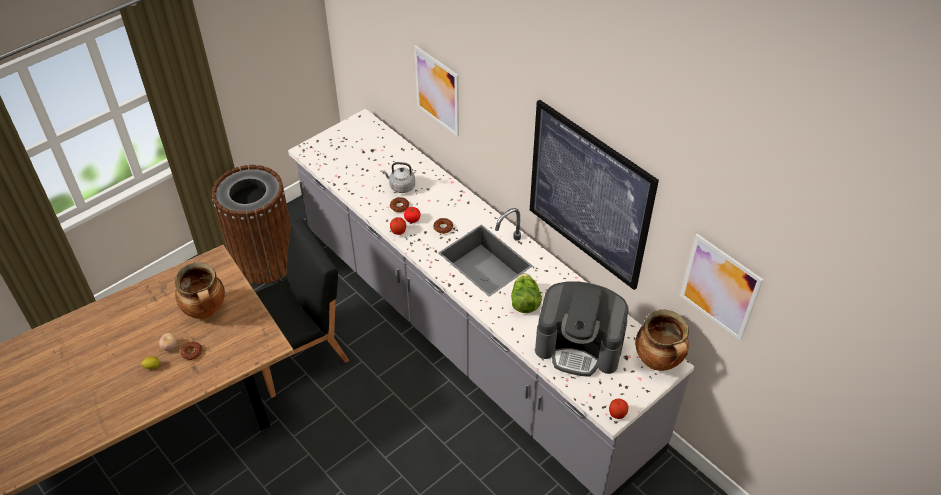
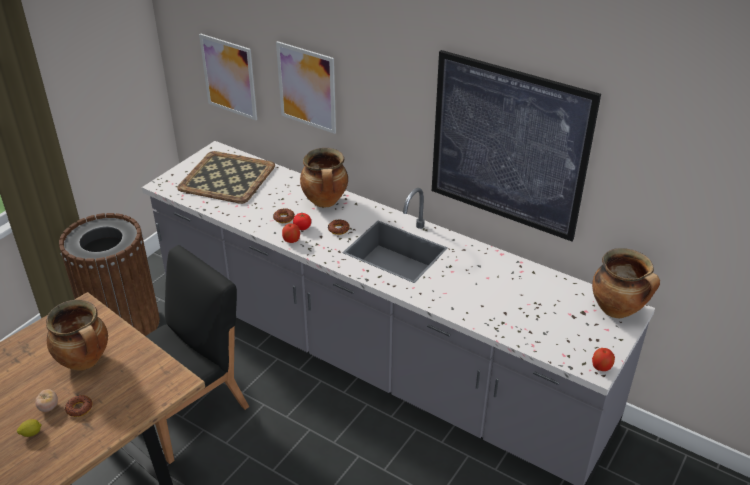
camera: 15 degrees left, 10 degrees down
grey kettle [382,162,415,193] -> none
lettuce [511,273,542,313] -> none
coffee machine [535,281,628,376] -> none
picture [680,234,763,341] -> picture moved to [199,33,257,120]
none -> tray [177,151,275,204]
none -> cooking pot [300,148,348,207]

